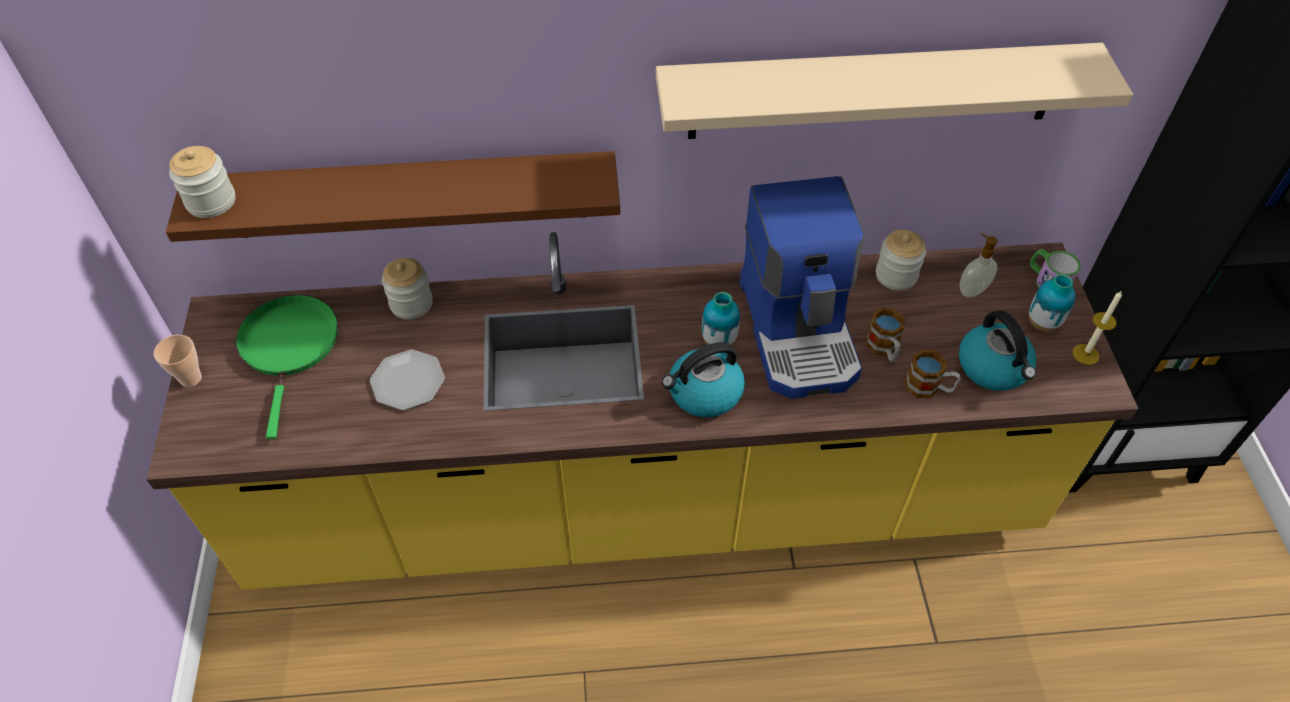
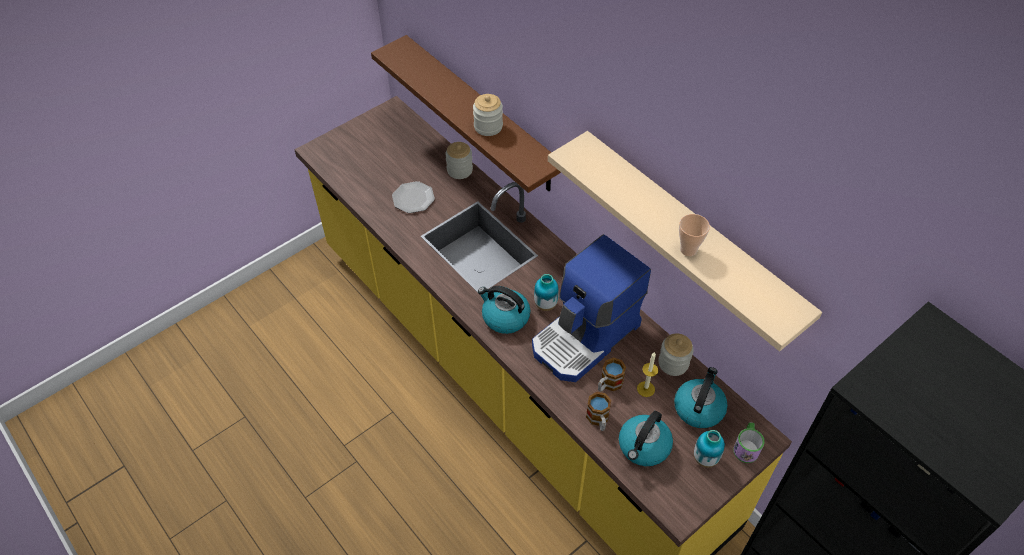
camera: 55 degrees right, 0 degrees up
cup [154,335,202,387] -> cup moved to [679,214,710,256]
jar [169,146,236,218] -> jar moved to [473,94,503,136]
green frying pan [236,295,338,439] -> none
soap dispenser [959,233,998,297] -> kettle [674,367,727,428]
candle [1072,290,1122,365] -> candle moved to [637,352,658,397]

